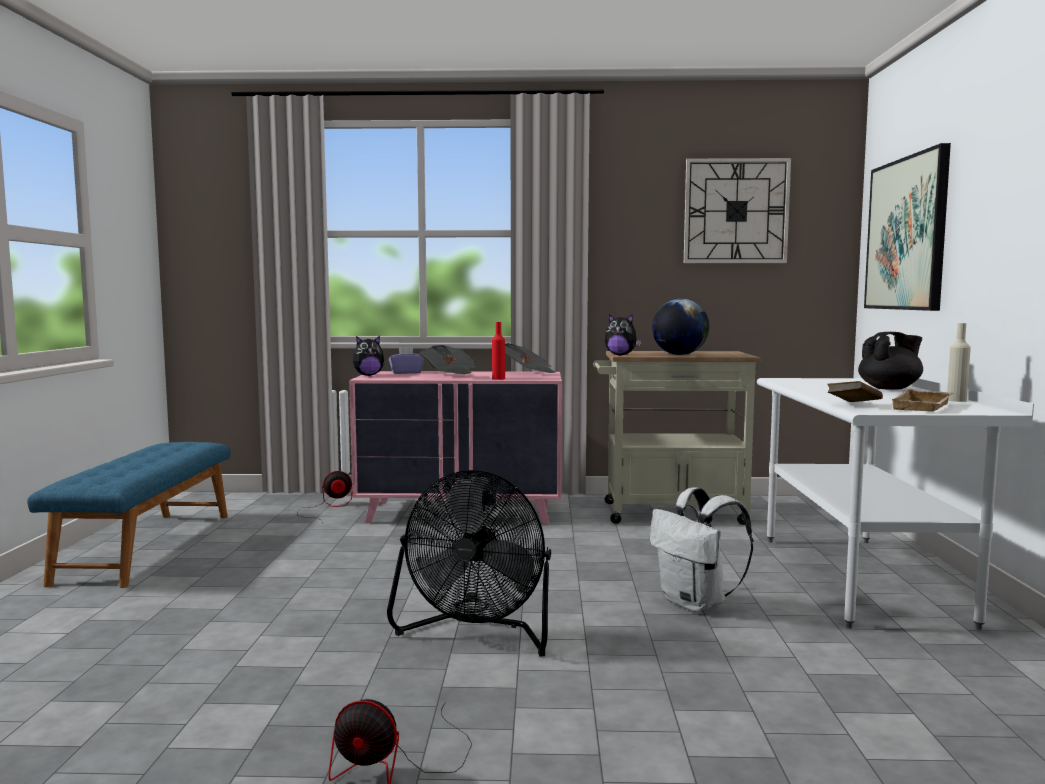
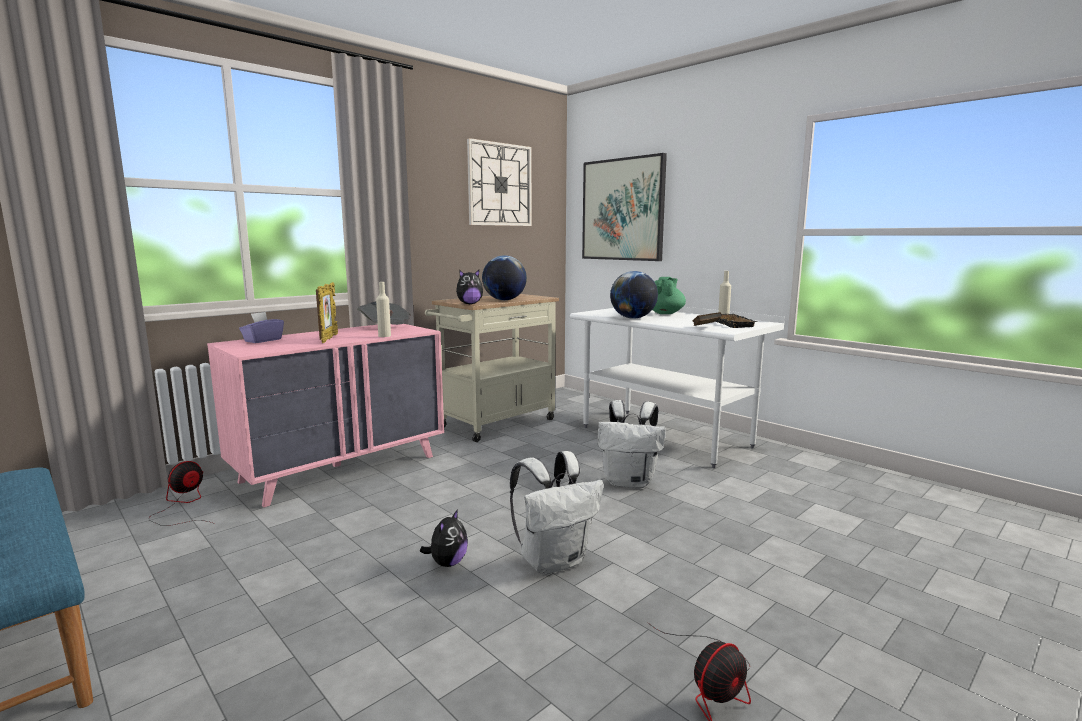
camera: 45 degrees left, 5 degrees up
plush toy [353,336,385,376] -> plush toy moved to [420,509,468,567]
black fan [387,470,551,657] -> white backpack [510,451,603,575]
newspaper [419,345,476,374] -> picture frame [316,282,338,343]
red bottle [492,322,505,380] -> beige bottle [376,282,391,337]
black teapot [858,332,923,390] -> green teapot [653,277,686,314]
beige tray [892,388,954,412] -> black tray [710,313,757,328]
none -> globe [610,271,658,319]

